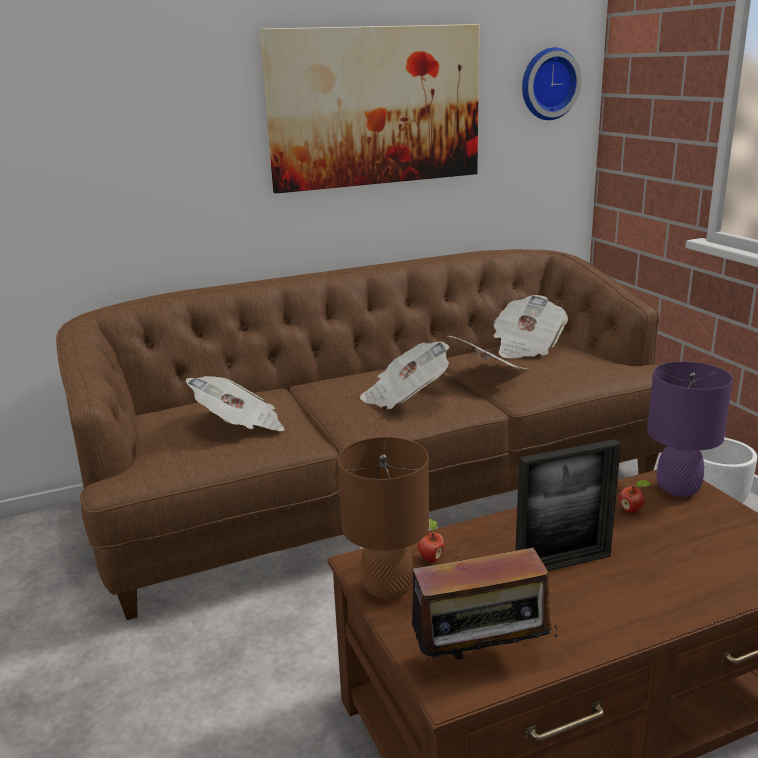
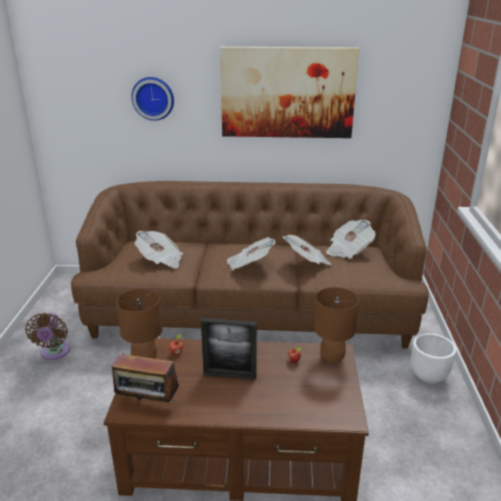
camera: 25 degrees right, 5 degrees up
wall clock [522,47,582,120] -> wall clock moved to [131,77,174,121]
purple table lamp [647,362,733,497] -> brown table lamp [314,287,359,364]
none -> brown fan [25,313,70,360]

